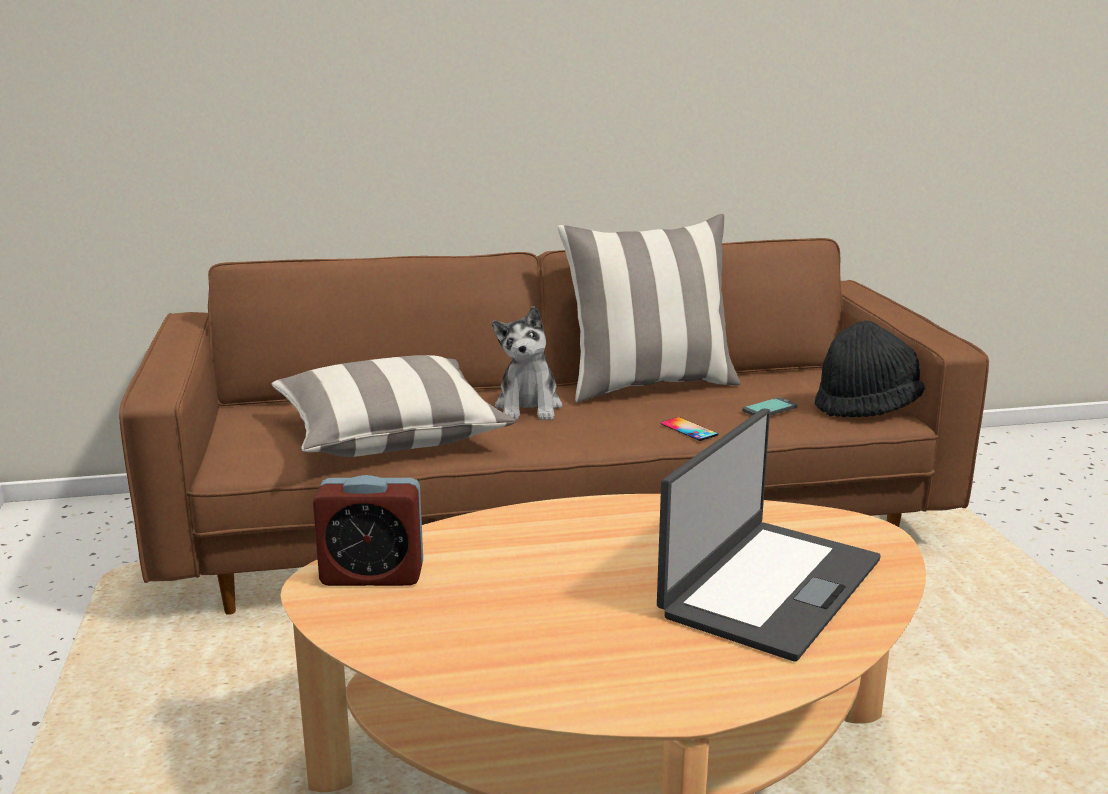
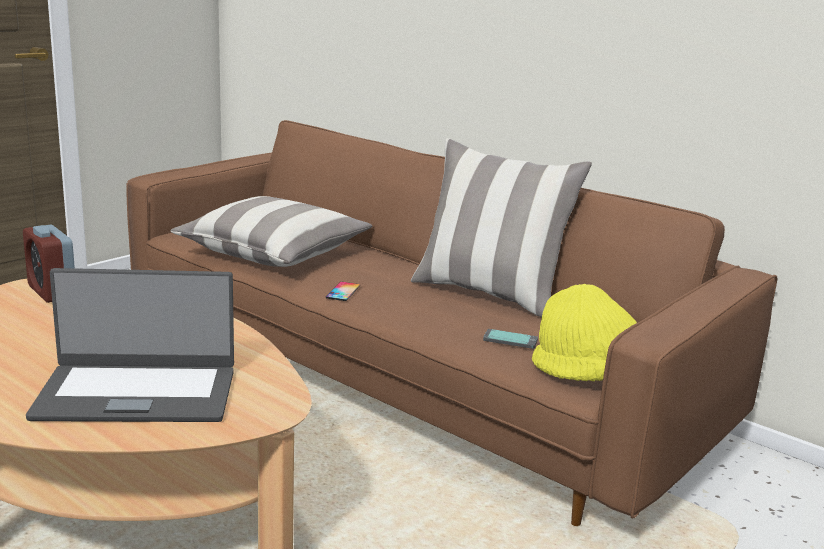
camera: 50 degrees right, 0 degrees up
plush toy [492,306,563,420] -> none
phone [661,417,718,441] -> phone moved to [326,282,360,301]
black hat [815,320,925,418] -> yellow hat [532,284,637,381]

